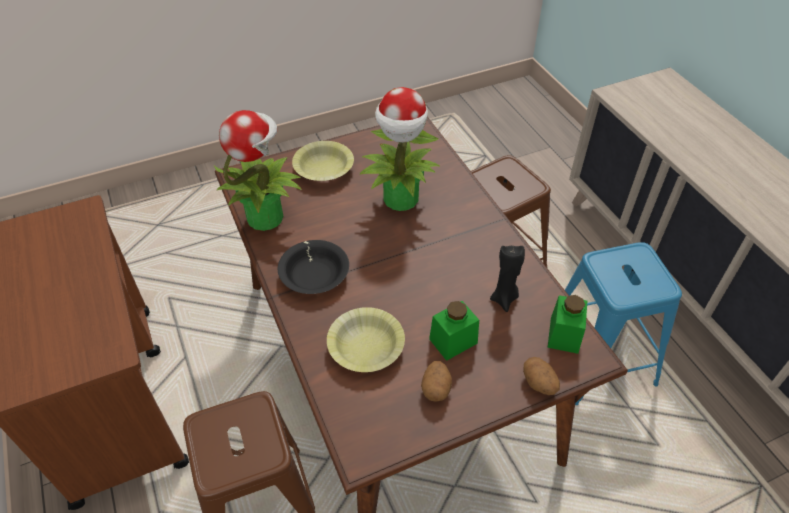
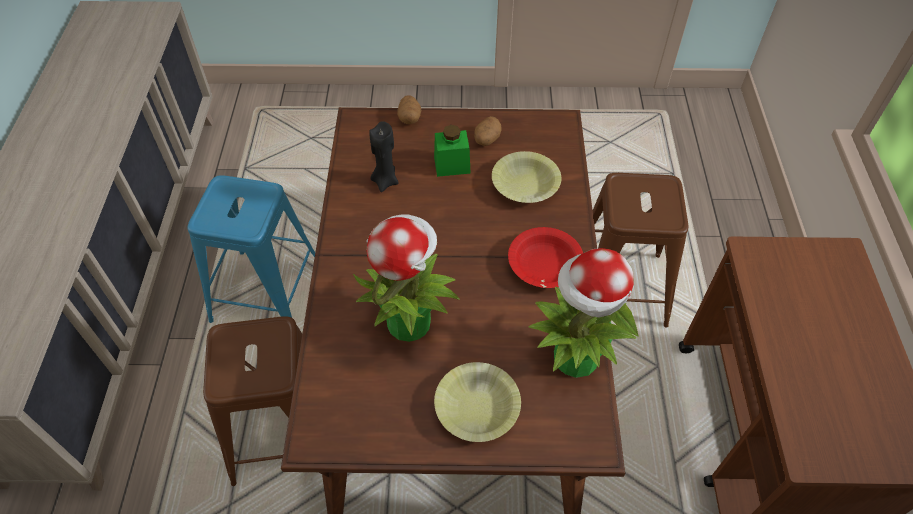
camera: 155 degrees left, 5 degrees up
black bowl [278,240,349,294] -> red bowl [508,227,583,288]
green jar [548,295,587,354] -> none

